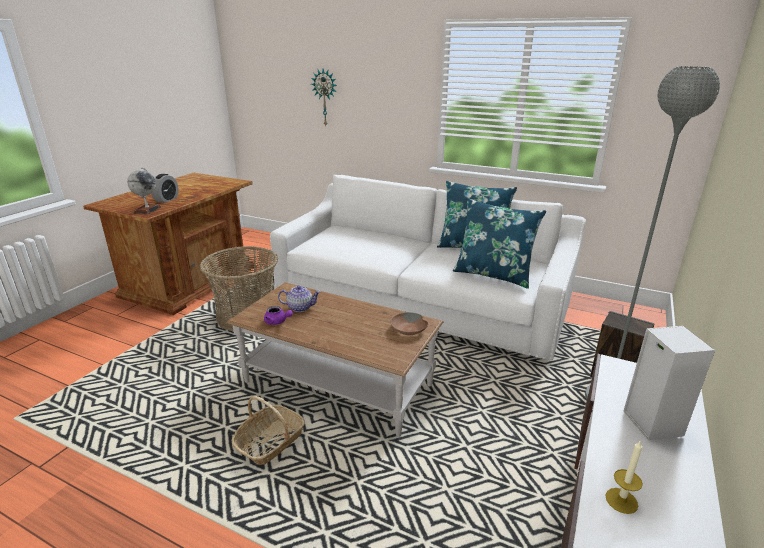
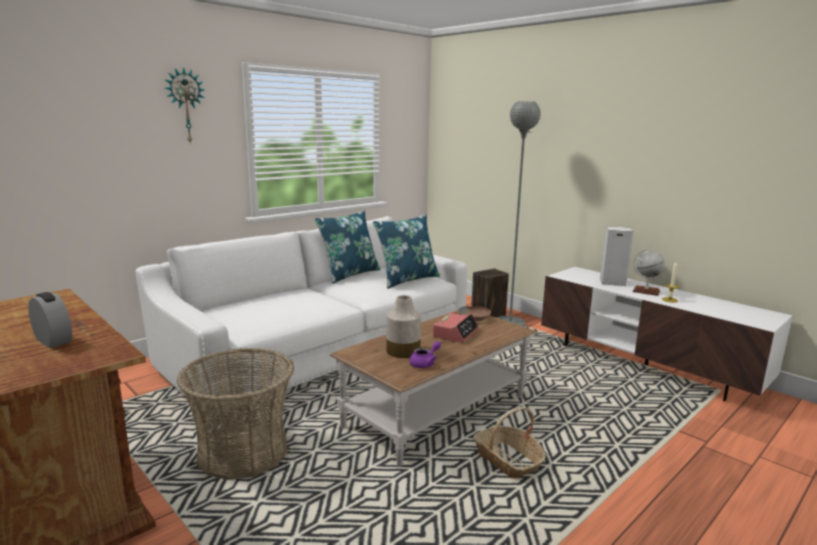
camera: 70 degrees left, 10 degrees down
globe [127,167,161,214] -> globe moved to [632,249,665,296]
teapot [278,286,321,312] -> beige vase [386,295,421,358]
wall clock [311,69,337,126] -> wall clock moved to [165,67,204,144]
none -> alarm clock [433,313,479,343]

